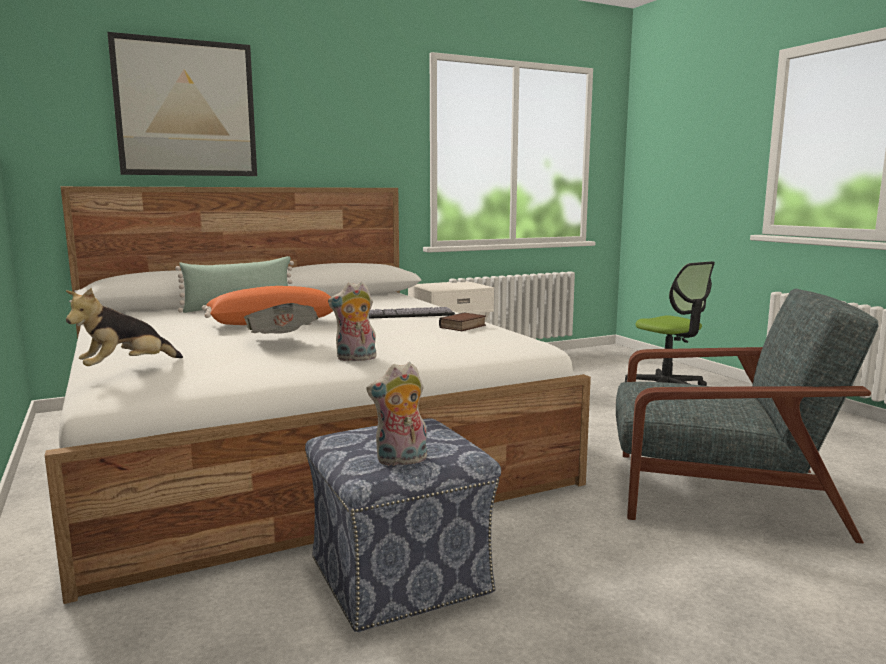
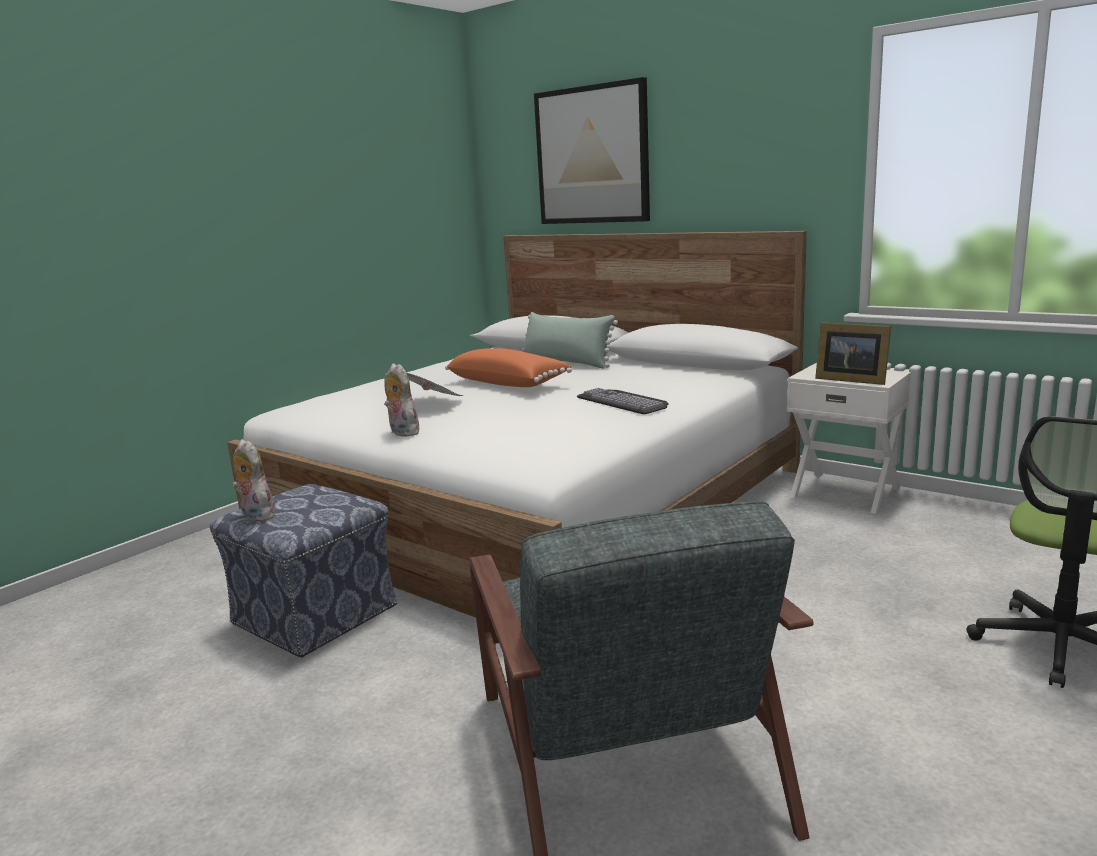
camera: 65 degrees right, 5 degrees up
plush toy [66,288,183,366] -> none
book [439,313,486,331] -> none
none -> picture frame [815,322,891,385]

